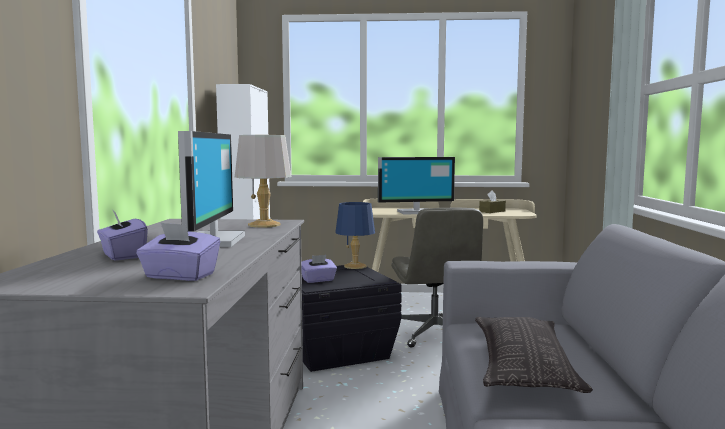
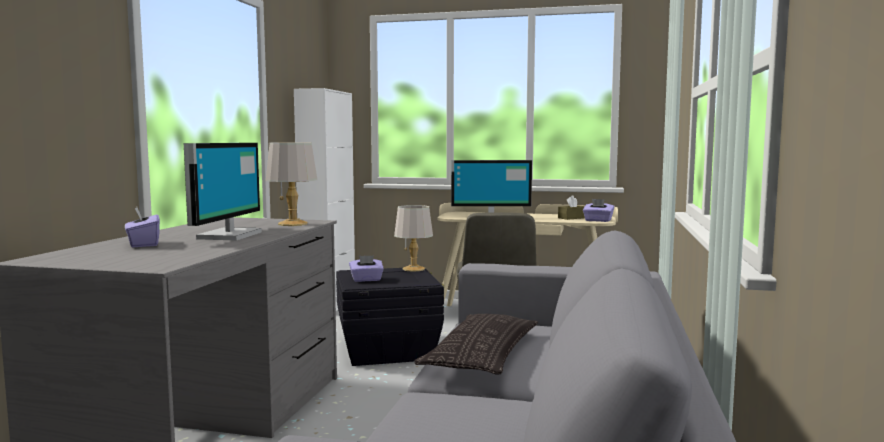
camera: 10 degrees right, 0 degrees up
purple tissue box [136,222,220,281] -> purple tissue box moved to [583,199,614,222]
blue table lamp [335,202,375,269] -> grey table lamp [394,205,433,272]

